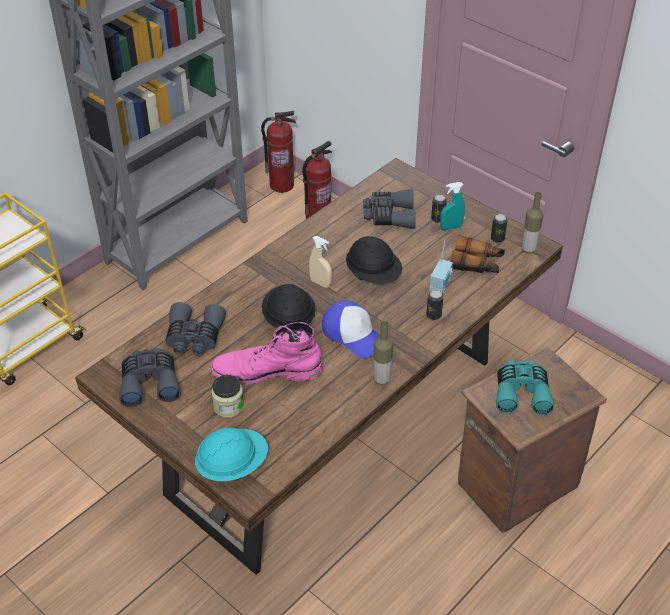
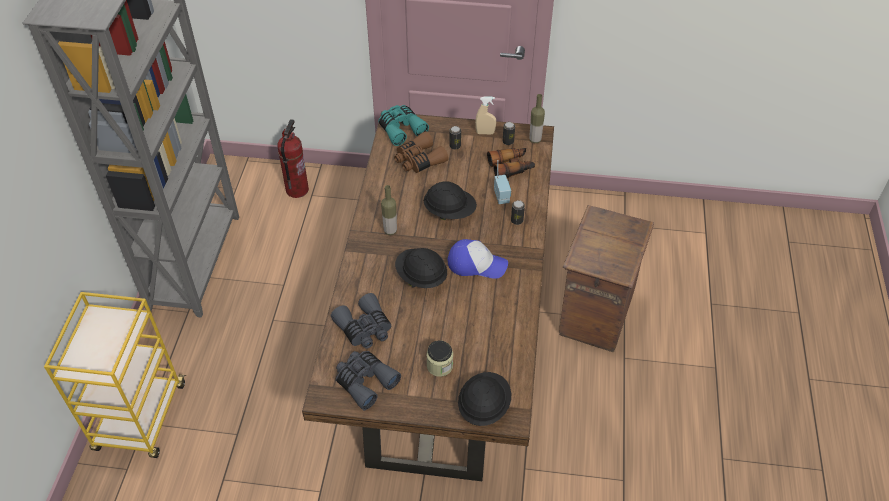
camera: 35 degrees left, 5 degrees up
turquoise hard hat [195,428,268,481] -> black hard hat [458,372,511,426]
pink boot [210,322,323,385] -> none
fire extinguisher [261,111,296,193] -> none
beige spray bottle [309,236,332,288] -> beige spray bottle moved to [475,97,496,134]
grey binoculars [363,189,416,228] -> brown binoculars [394,131,448,173]
bottle [373,321,393,385] -> bottle moved to [381,185,397,235]
turquoise spray bottle [440,182,465,231] -> none
turquoise binoculars [496,360,555,415] -> turquoise binoculars moved to [378,105,429,146]

